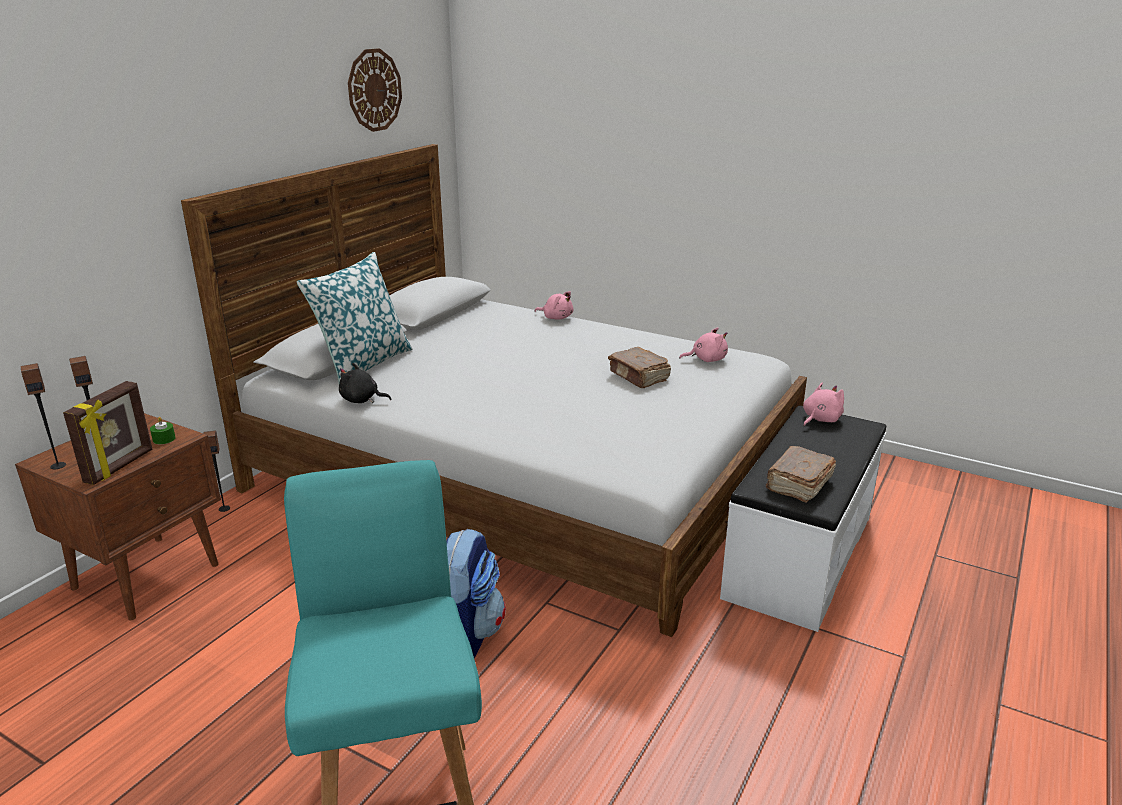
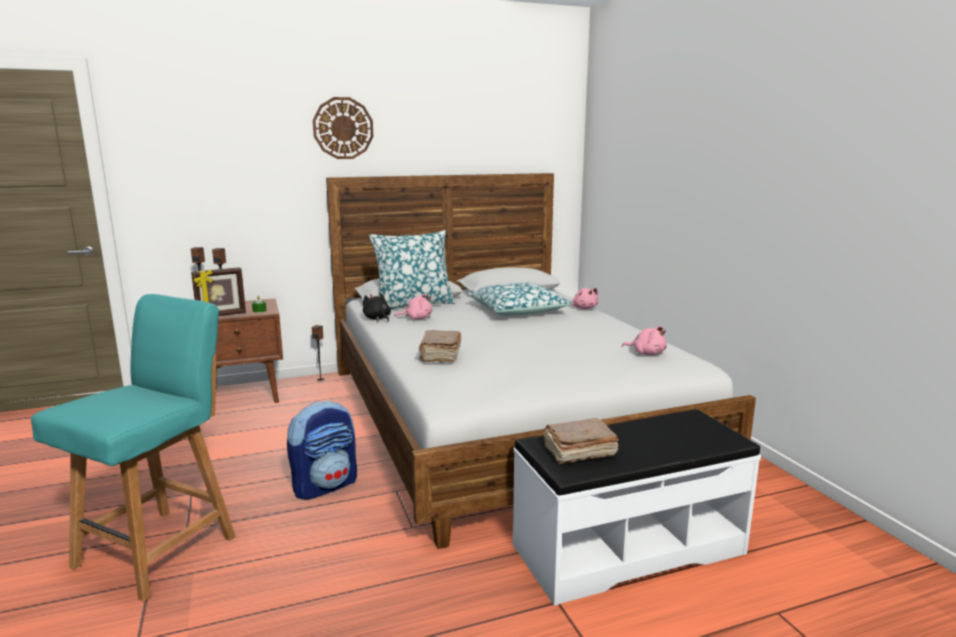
camera: 40 degrees right, 10 degrees down
wall clock [348,48,402,132] -> wall clock moved to [313,97,373,159]
brown book [608,347,671,388] -> brown book moved to [419,330,461,362]
pink plush toy [803,382,844,426] -> pink plush toy moved to [395,294,432,320]
none -> pillow [467,283,573,316]

